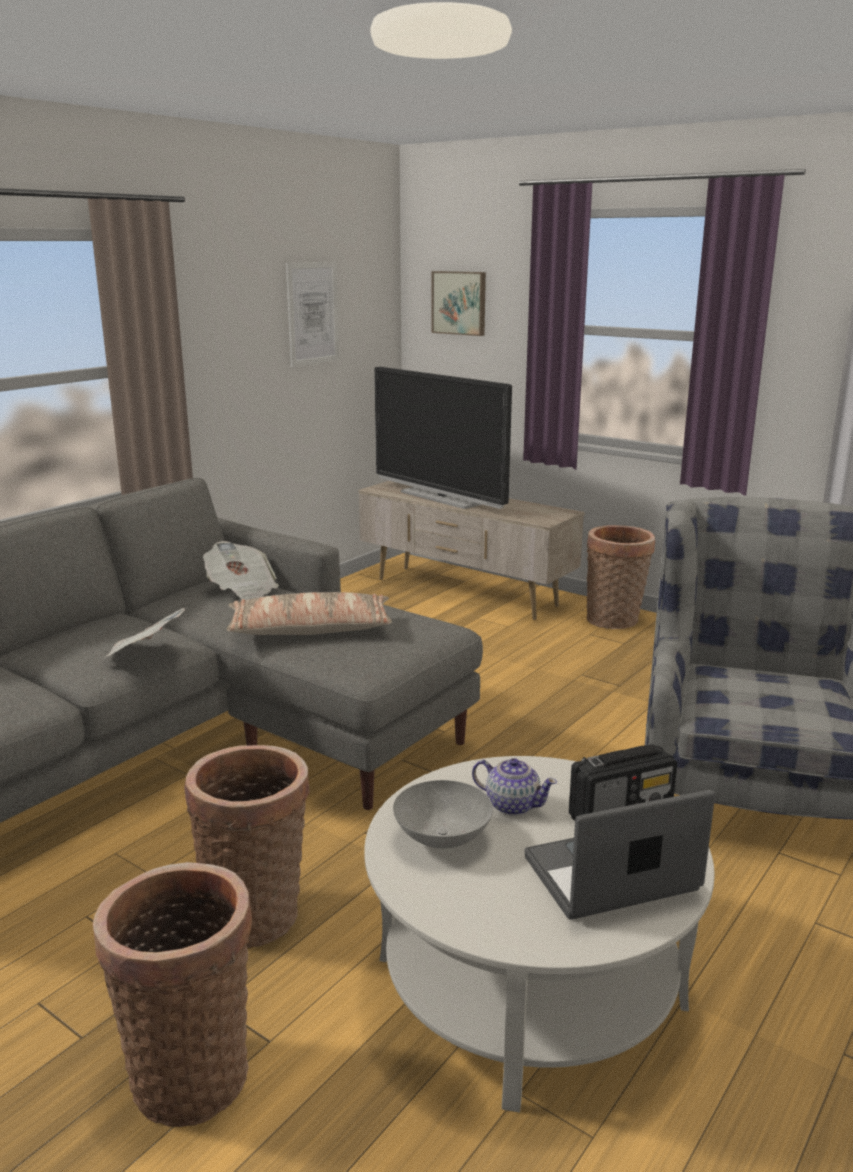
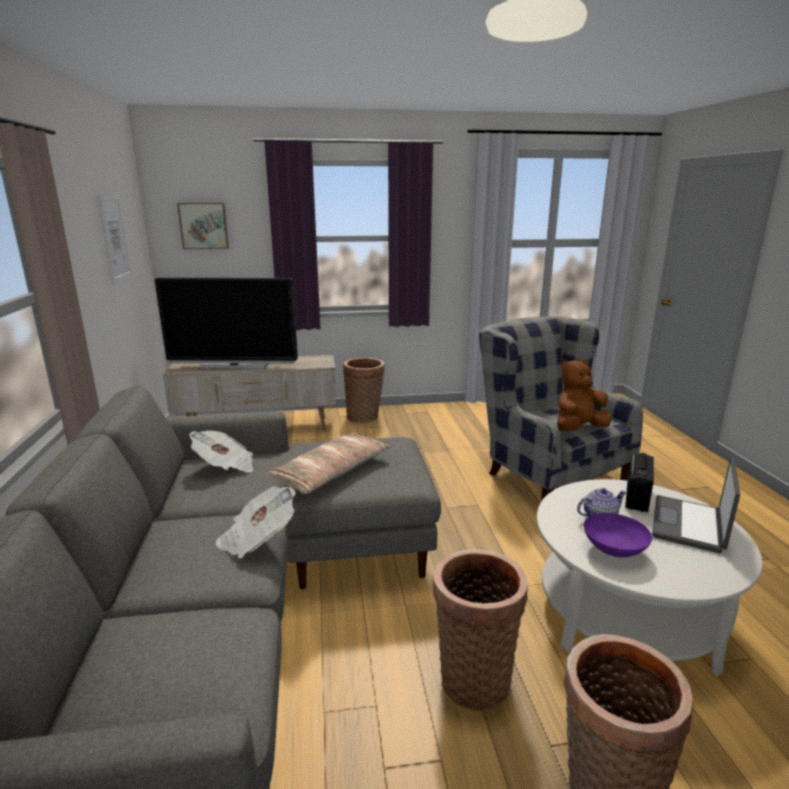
camera: 45 degrees left, 0 degrees up
grey bowl [393,780,493,848] -> purple bowl [584,513,652,557]
none -> brown plush toy [557,359,611,431]

